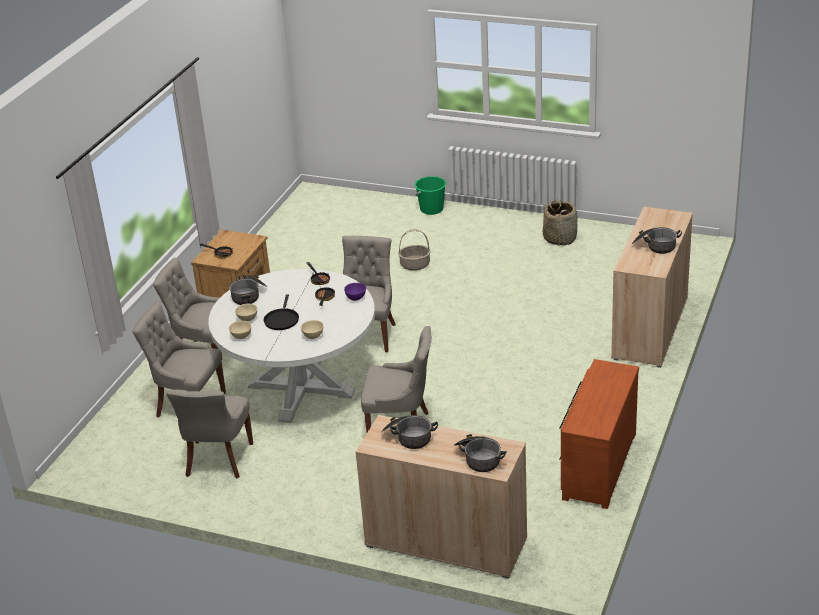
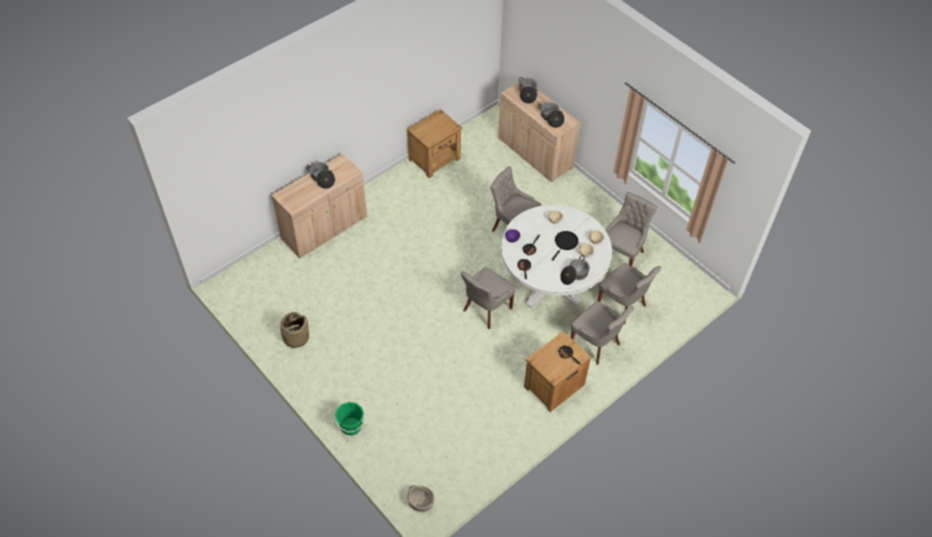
camera: 155 degrees left, 20 degrees up
basket [398,229,430,271] -> basket moved to [407,485,435,512]
brown dresser [559,359,639,509] -> brown nightstand [407,109,462,178]

